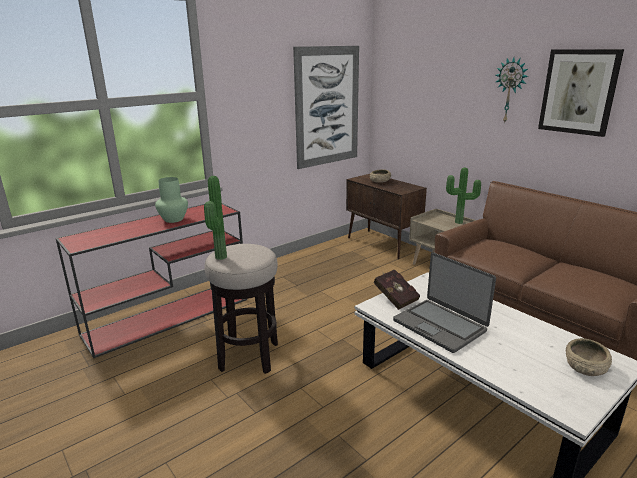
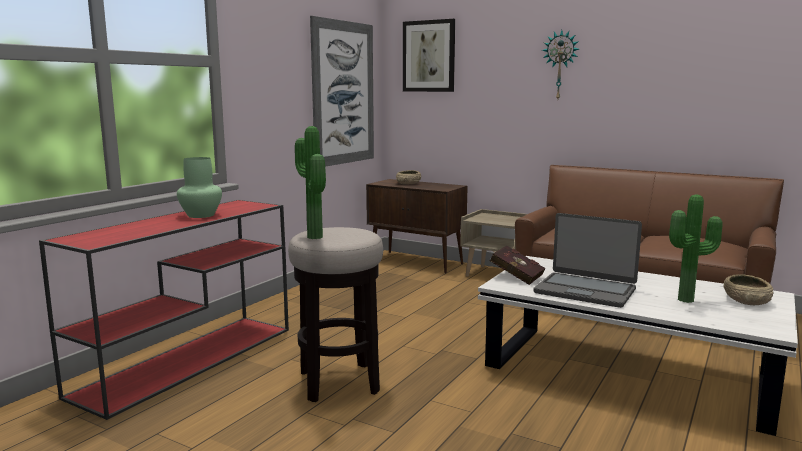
camera: 20 degrees left, 10 degrees down
potted plant [446,167,481,224] -> potted plant moved to [669,194,722,303]
picture [538,49,624,137] -> picture moved to [403,19,455,92]

